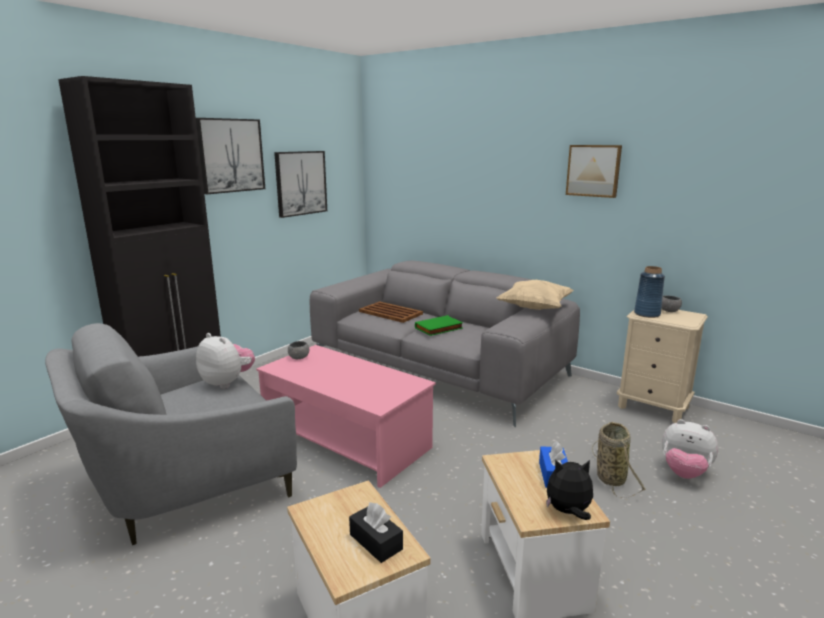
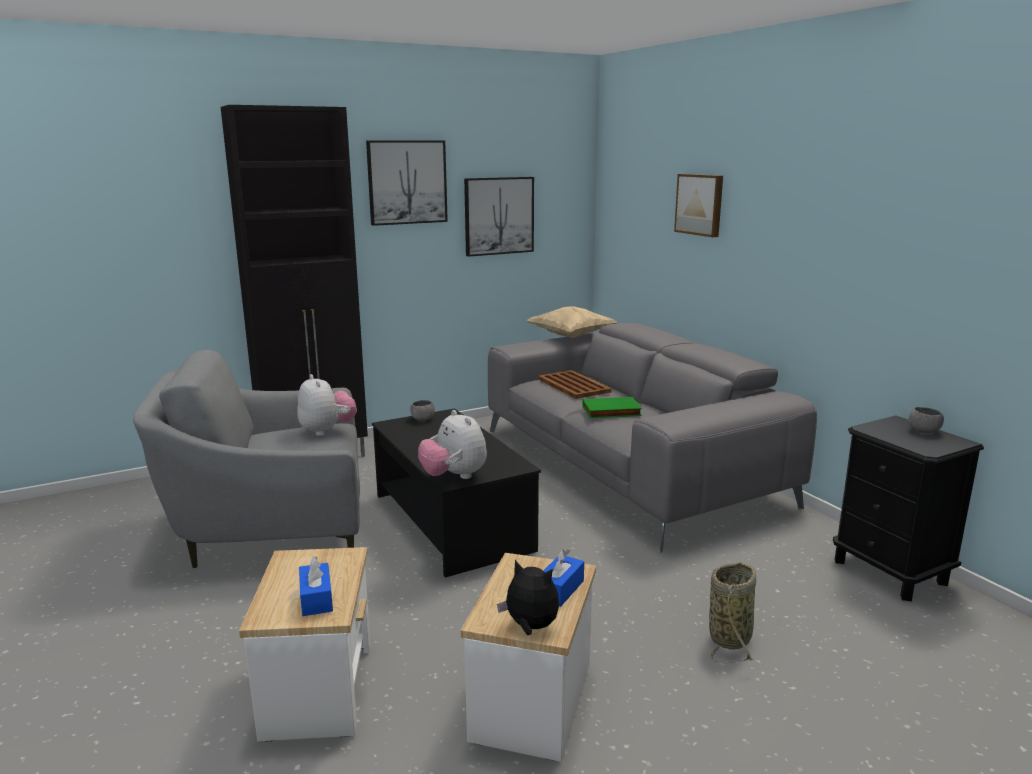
camera: 25 degrees right, 0 degrees up
pink coffee table [256,345,436,488] -> black coffee table [372,408,541,578]
black tissue box [349,502,403,563] -> blue tissue box [299,556,333,616]
beige pillow [497,280,574,310] -> beige pillow moved to [526,306,617,338]
picture [566,145,622,198] -> picture moved to [674,174,723,237]
beige nightstand [617,308,708,423] -> black nightstand [833,415,984,601]
blue vase [634,266,665,318] -> none
plush toy [662,419,718,479] -> plush toy moved to [418,410,487,479]

